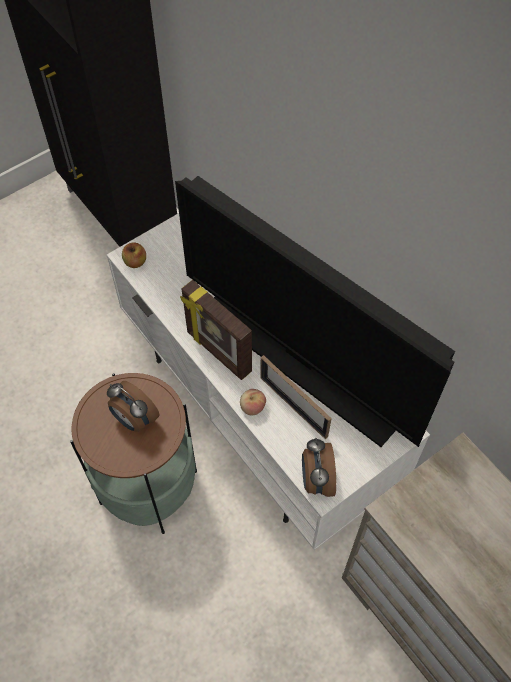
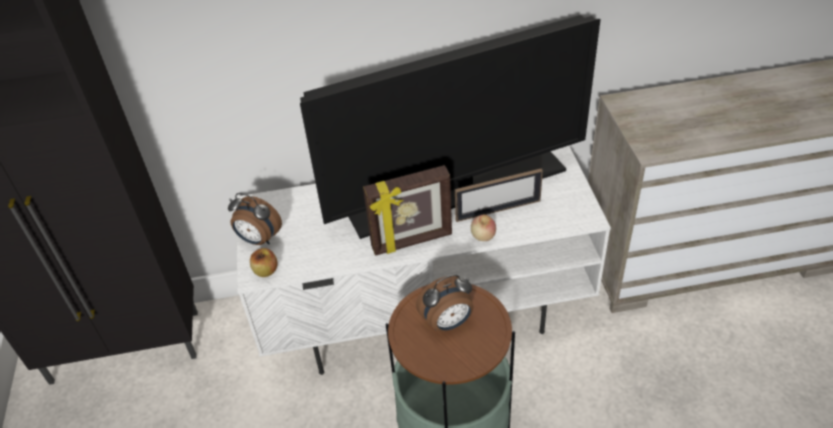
camera: 60 degrees left, 15 degrees down
alarm clock [302,438,336,497] -> alarm clock moved to [228,193,282,245]

